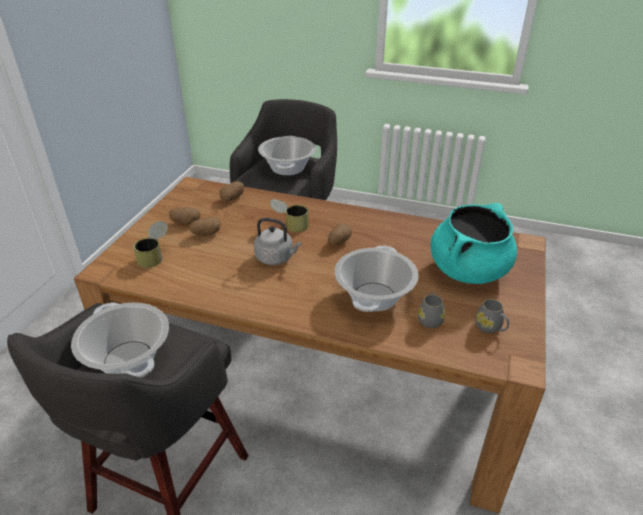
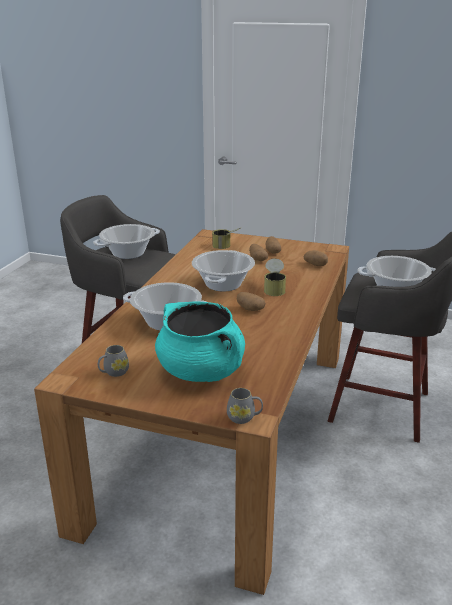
camera: 90 degrees right, 10 degrees down
grey kettle [254,218,302,265] -> cooking pot [192,250,255,292]
grey mug [418,292,445,328] -> grey mug moved to [227,388,263,424]

